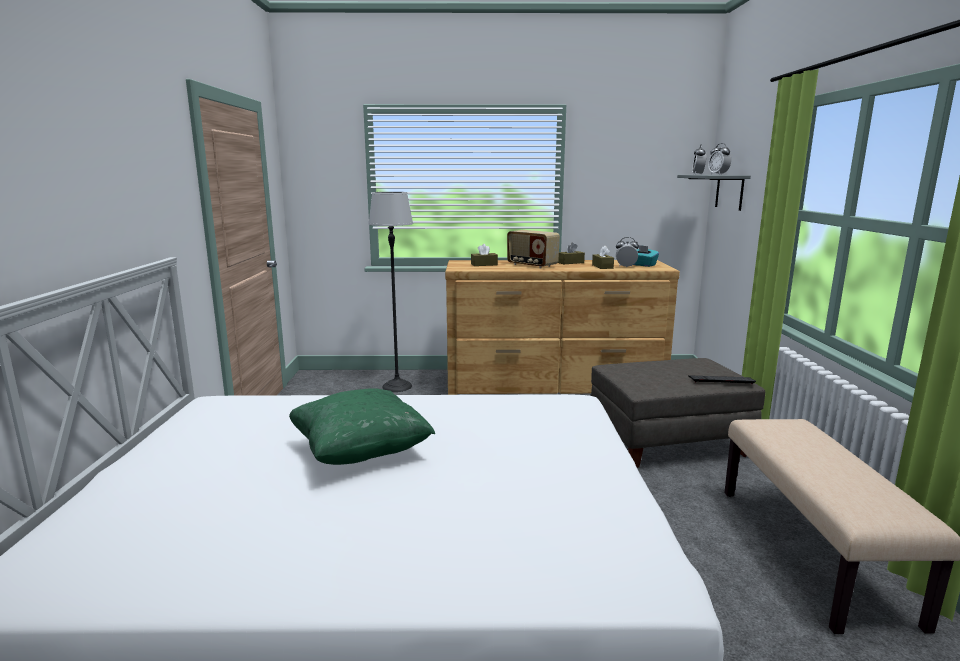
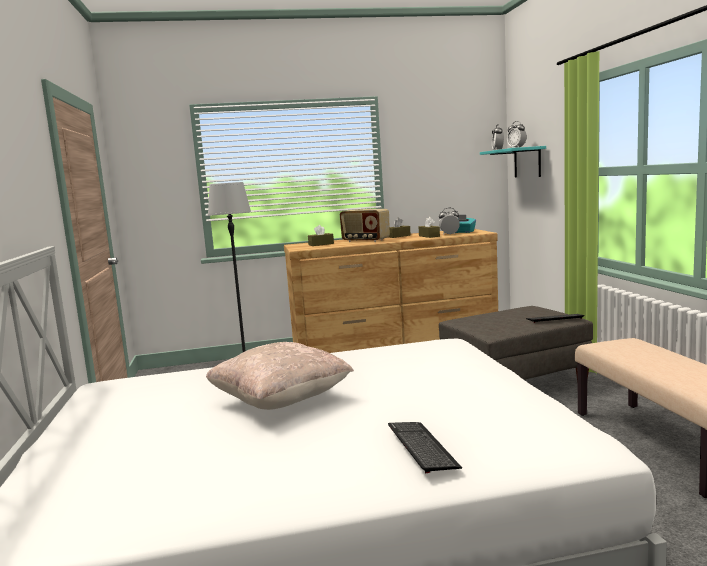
camera: 10 degrees left, 5 degrees down
green pillow [289,388,435,465] -> beige pillow [206,342,354,410]
grey shelf [677,175,751,211] -> turquoise shelf [480,146,546,178]
none -> keyboard [388,422,462,473]

